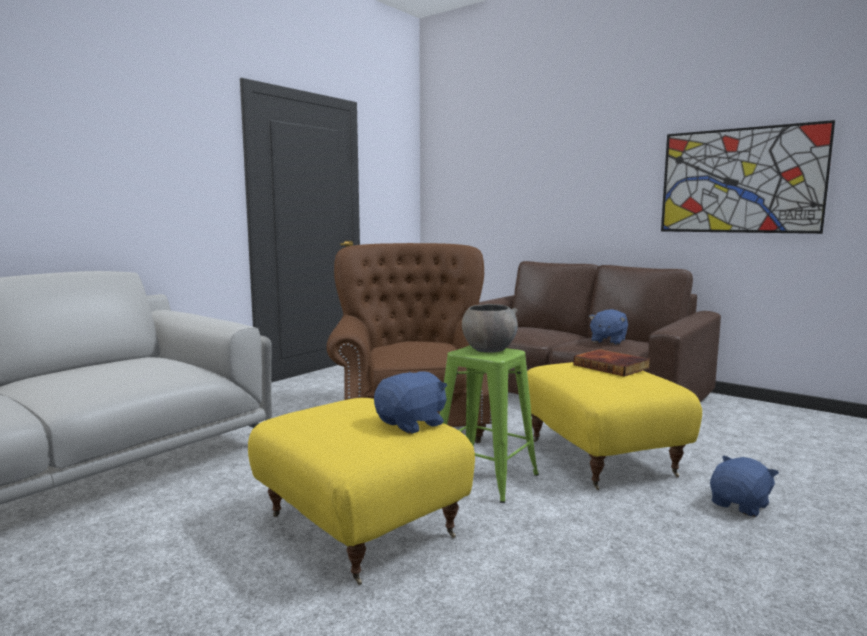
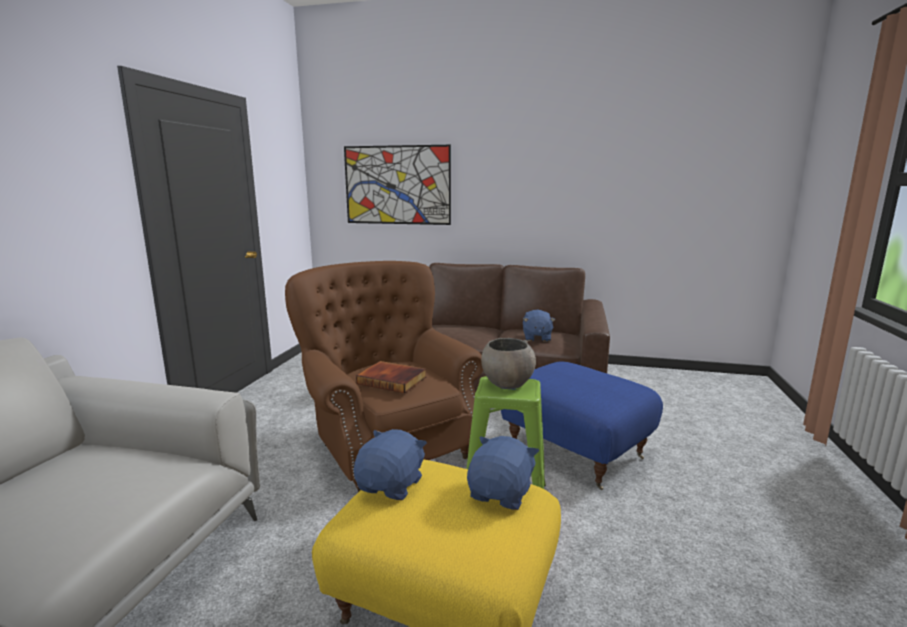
camera: 25 degrees left, 5 degrees up
yellow ottoman [527,362,702,490] -> blue ottoman [501,362,663,490]
book [573,349,651,377] -> book moved to [356,361,427,393]
picture [661,120,835,234] -> picture moved to [344,145,451,225]
blue plush toy [710,455,779,517] -> blue plush toy moved to [354,429,427,500]

